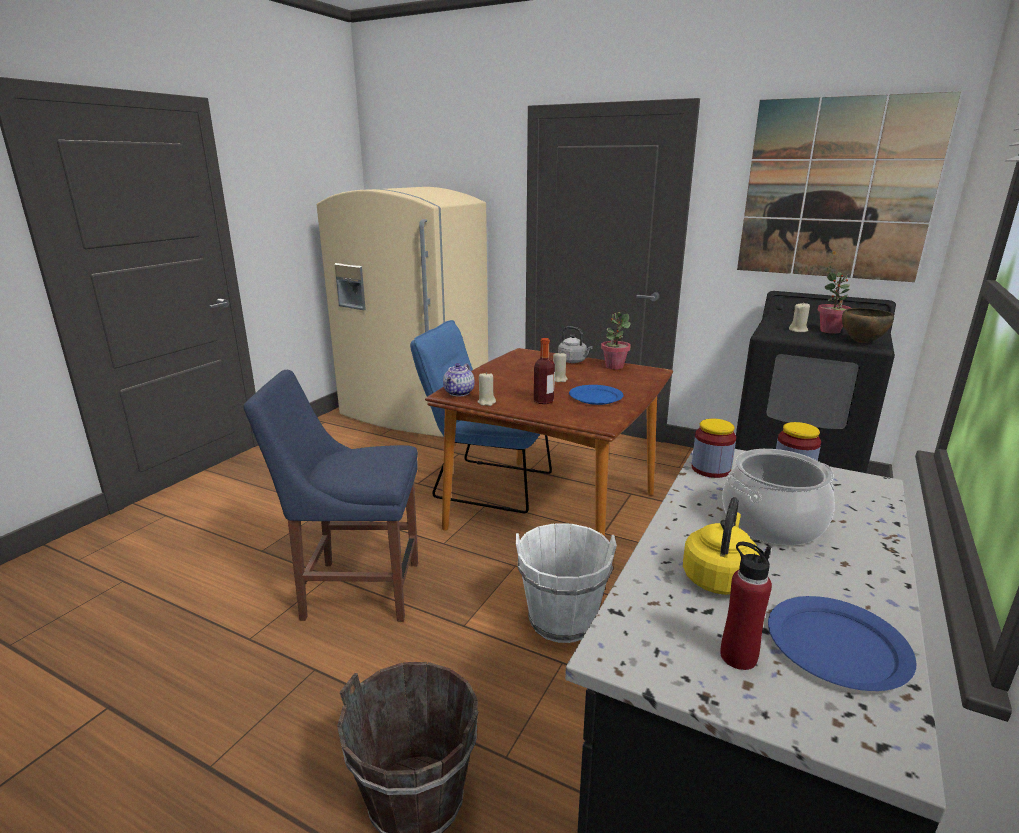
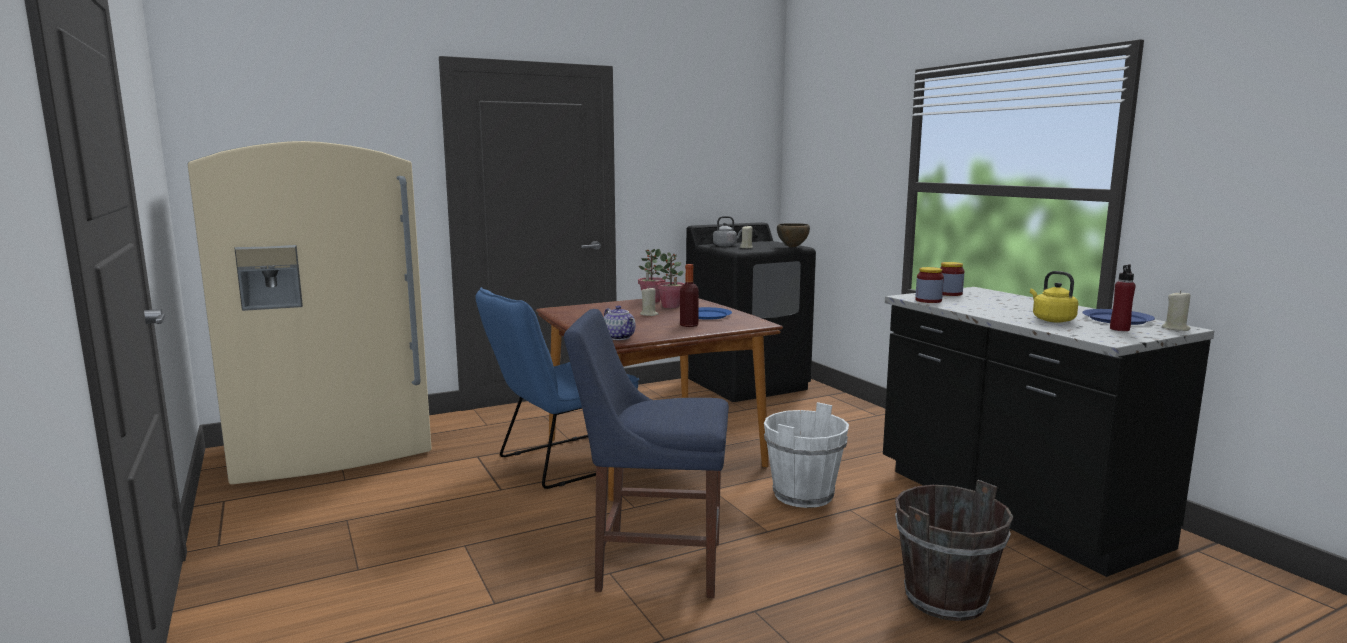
camera: 55 degrees left, 10 degrees down
blue chair [244,370,418,622] -> blue chair turned 60 degrees clockwise [564,309,729,598]
beige candle [477,372,496,406] -> beige candle moved to [1162,291,1191,331]
grey kettle [558,326,592,363] -> grey kettle moved to [713,216,742,247]
cooking pot [722,449,835,545] -> none
picture [737,91,961,282] -> none
potted plant [817,272,851,334] -> potted plant moved to [657,252,685,308]

